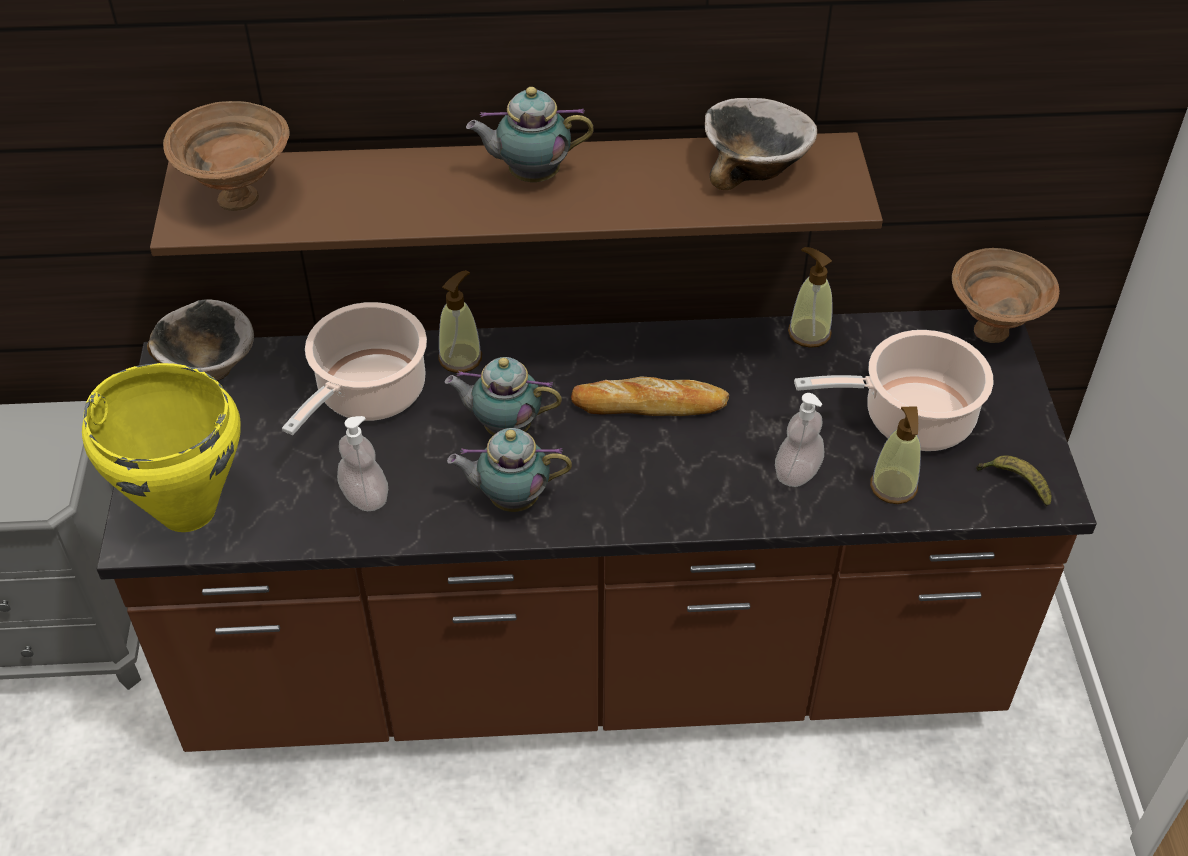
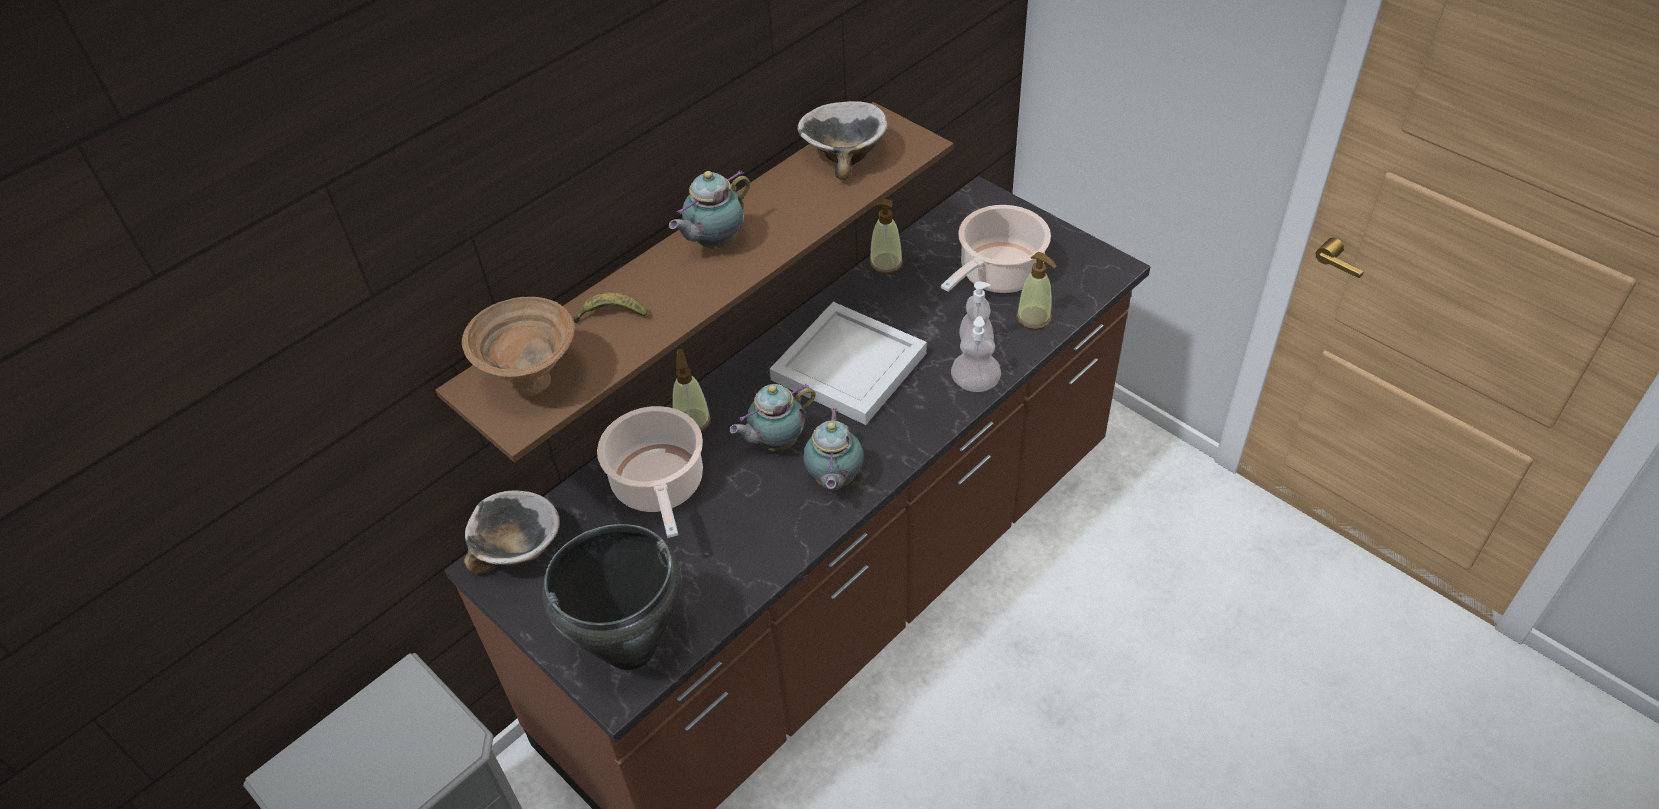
camera: 40 degrees left, 0 degrees up
yellow cooking pot [82,363,241,532] -> black cooking pot [542,524,681,670]
soap dispenser [337,416,388,511] -> soap dispenser moved to [951,316,1001,392]
teapot [447,428,572,512] -> teapot turned 45 degrees counterclockwise [803,408,864,491]
bread [571,376,729,416] -> white tray [770,302,927,425]
brown bowl [952,248,1059,343] -> none
banana [976,455,1051,507] -> banana moved to [573,292,647,323]

